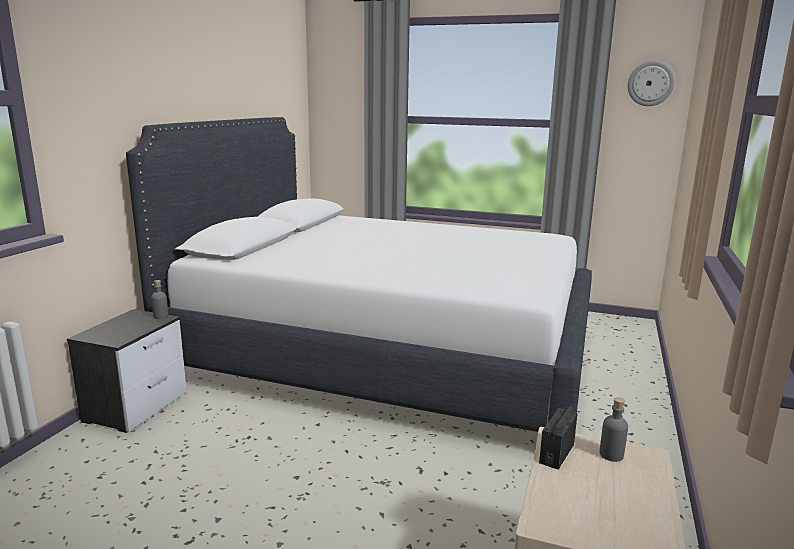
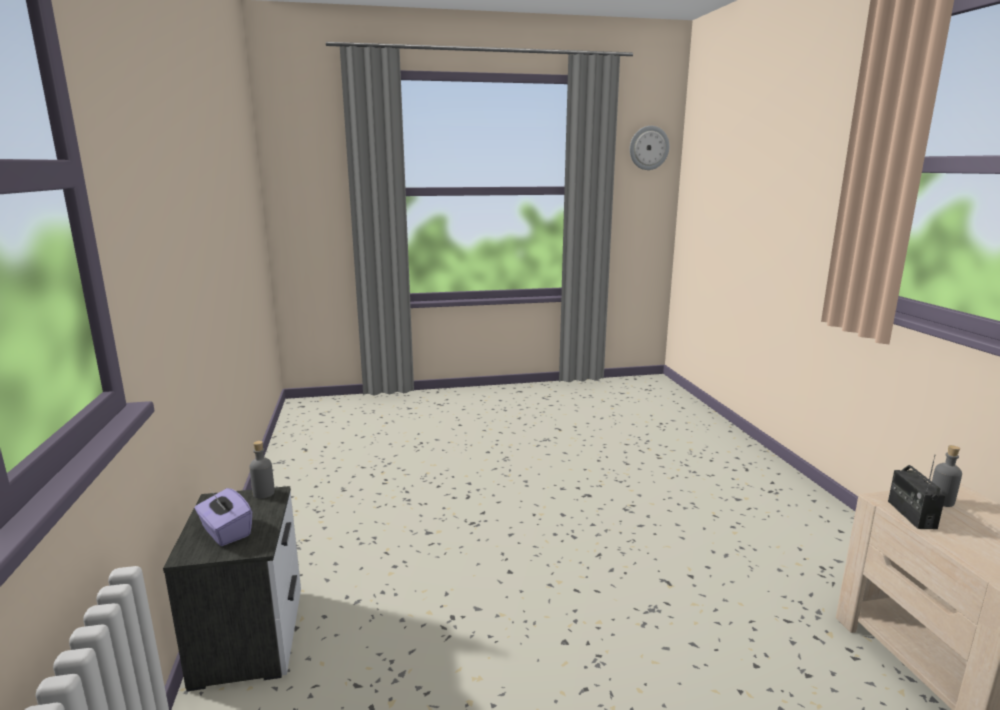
camera: 30 degrees left, 0 degrees up
white bed [126,117,592,432] -> none
none -> purple tissue box [195,488,252,546]

